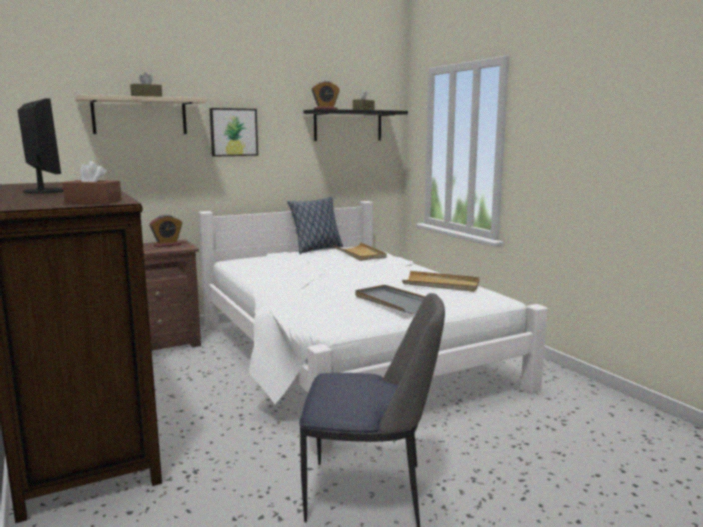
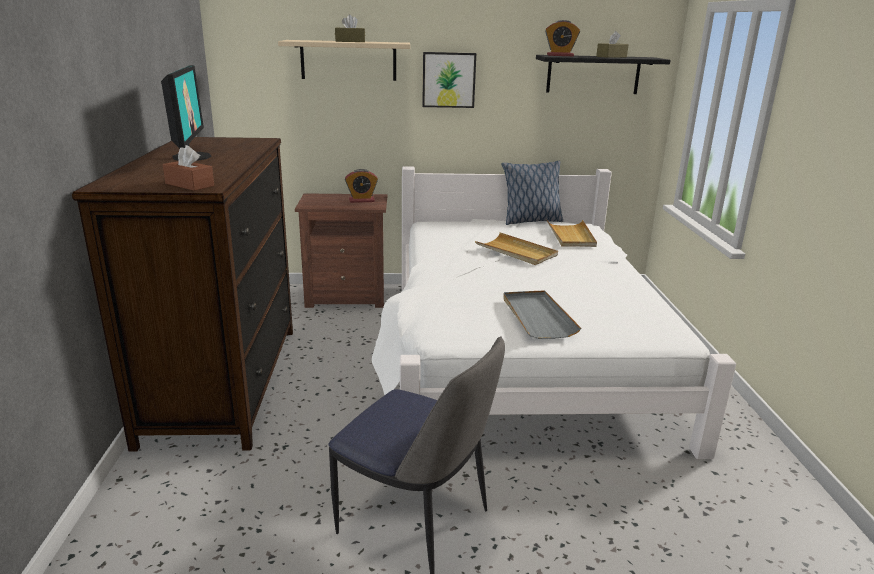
camera: 25 degrees right, 10 degrees up
beige tray [402,271,480,292] -> beige tray moved to [475,232,558,265]

